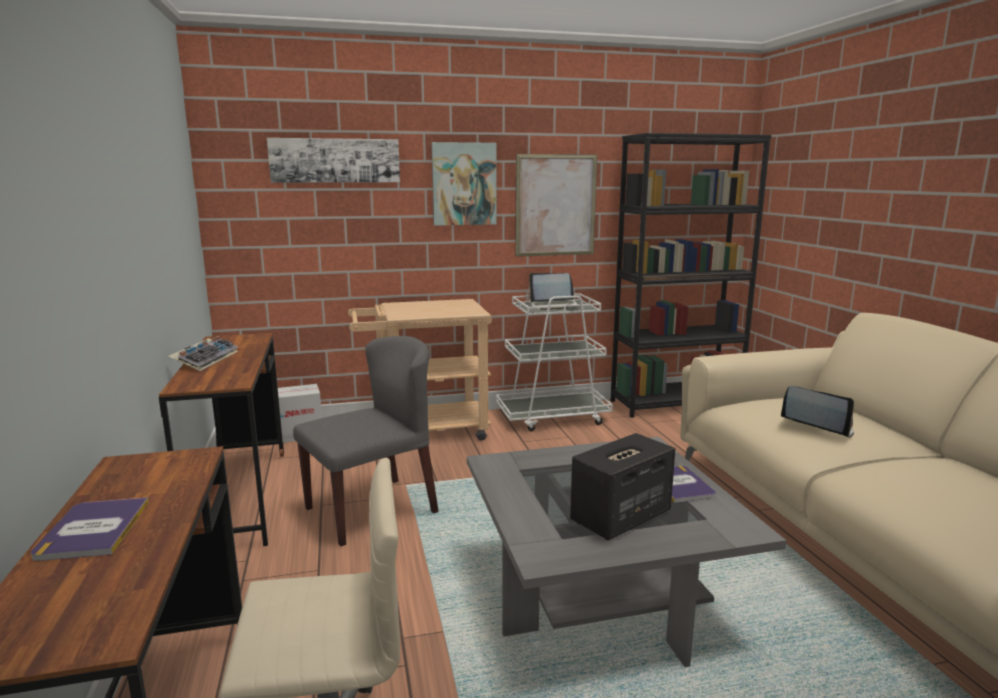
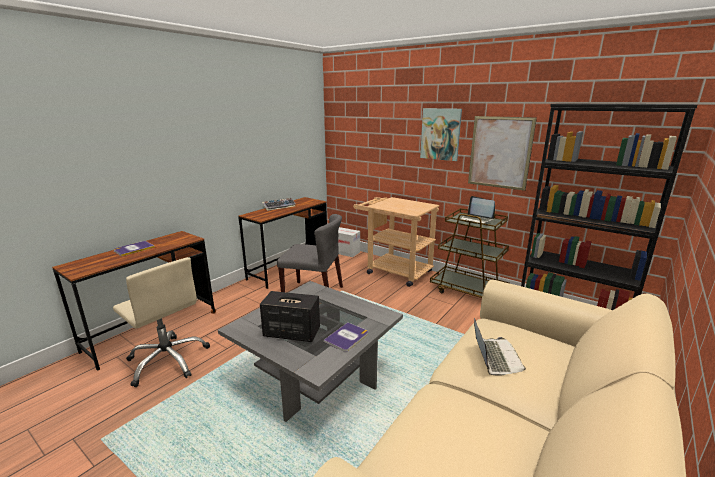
camera: 50 degrees right, 5 degrees up
picture [267,138,400,183] -> none
white cart [496,293,613,431] -> brown cart [430,208,510,298]

